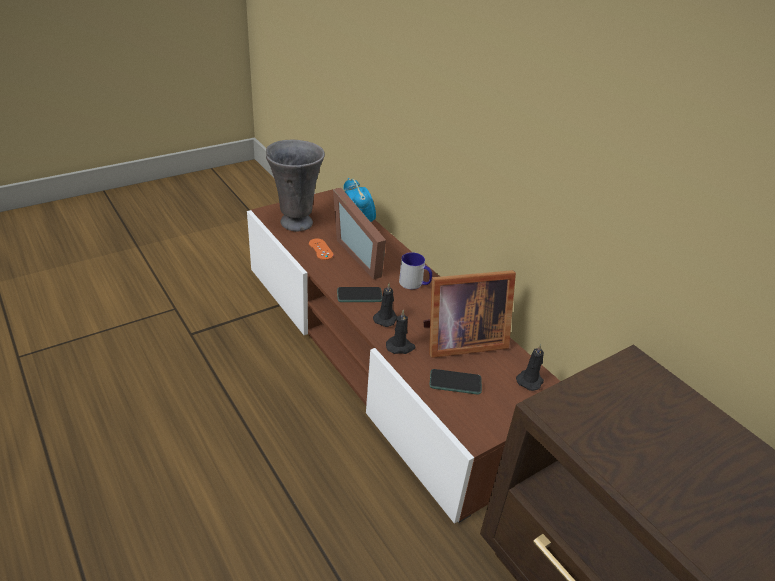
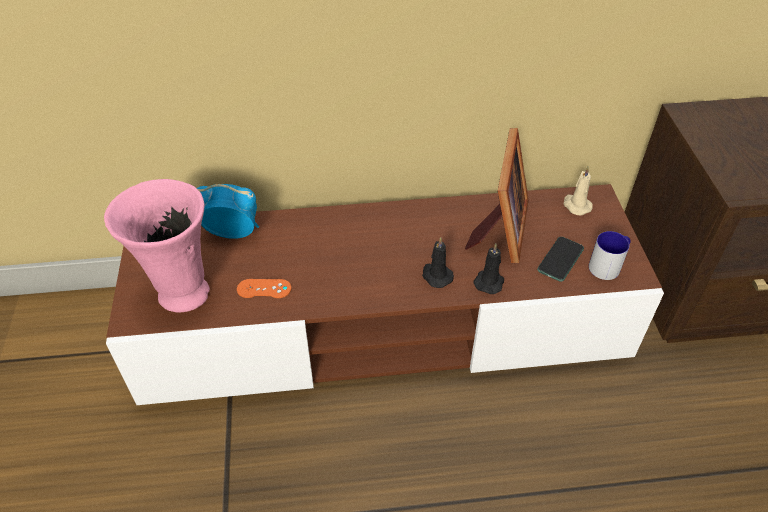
camera: 60 degrees left, 10 degrees up
grey vase [266,140,325,232] -> pink vase [104,179,210,313]
picture frame [333,188,386,280] -> none
phone [337,287,382,302] -> none
mug [399,252,432,289] -> mug moved to [589,231,631,280]
black candle [516,344,544,391] -> beige candle [563,167,593,215]

